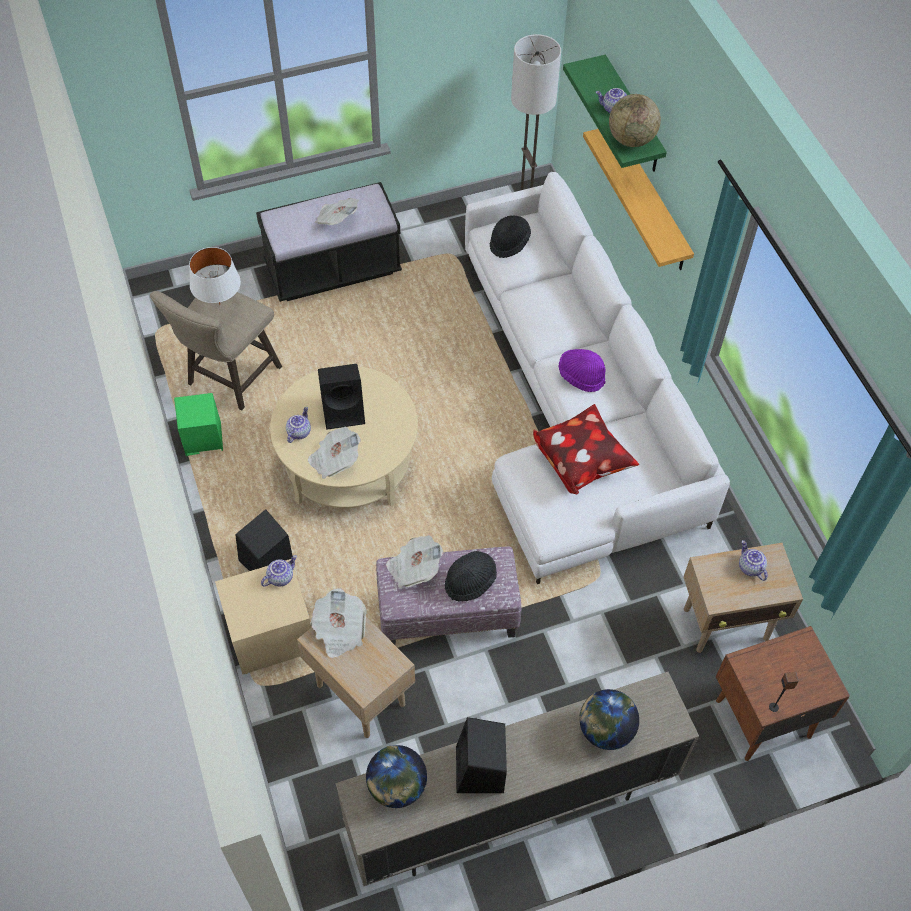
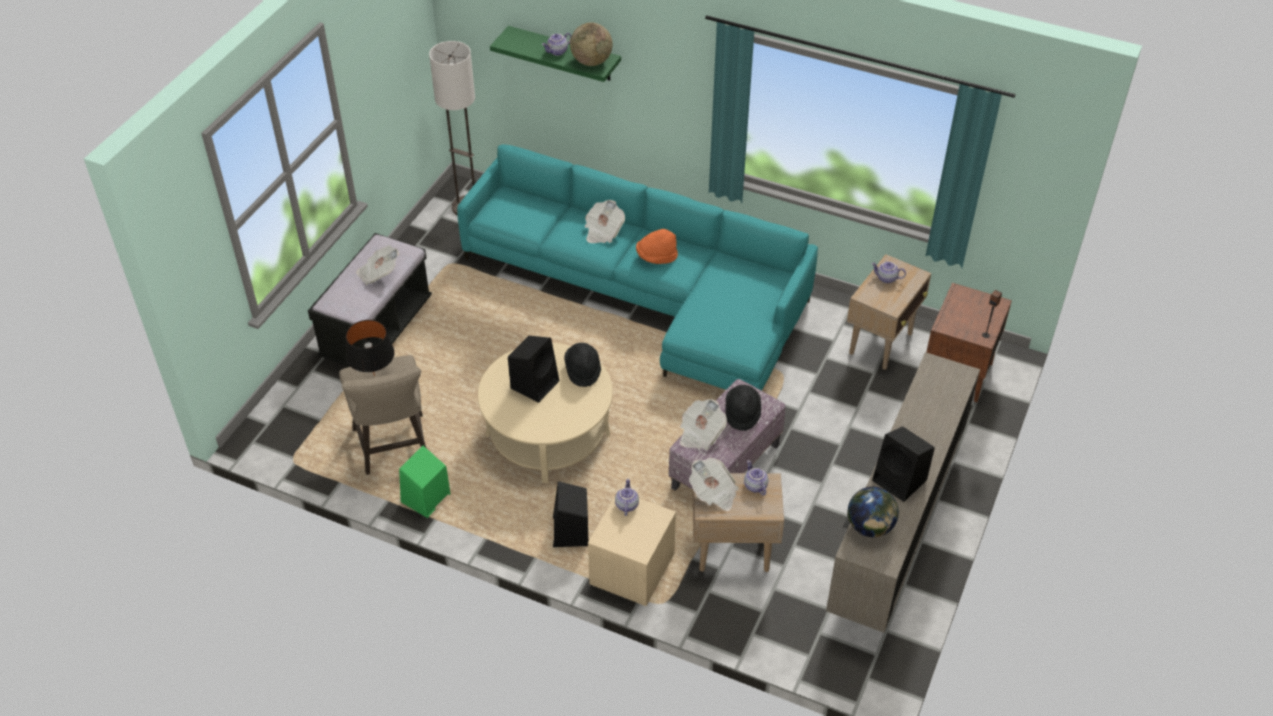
camera: 45 degrees left, 10 degrees down
white table lamp [189,247,241,305] -> black table lamp [346,320,395,376]
teapot [286,407,311,443] -> teapot moved to [744,460,769,496]
newspaper [308,427,361,479] -> newspaper moved to [585,200,625,243]
white sofa [465,172,730,584] -> turquoise sofa [457,144,818,391]
black hat [490,216,531,258] -> black hat moved to [564,343,601,387]
pillow [533,404,639,494] -> none
purple hat [558,349,606,392] -> orange hat [636,229,678,264]
globe [579,689,639,750] -> none
shelf [583,129,694,270] -> none

